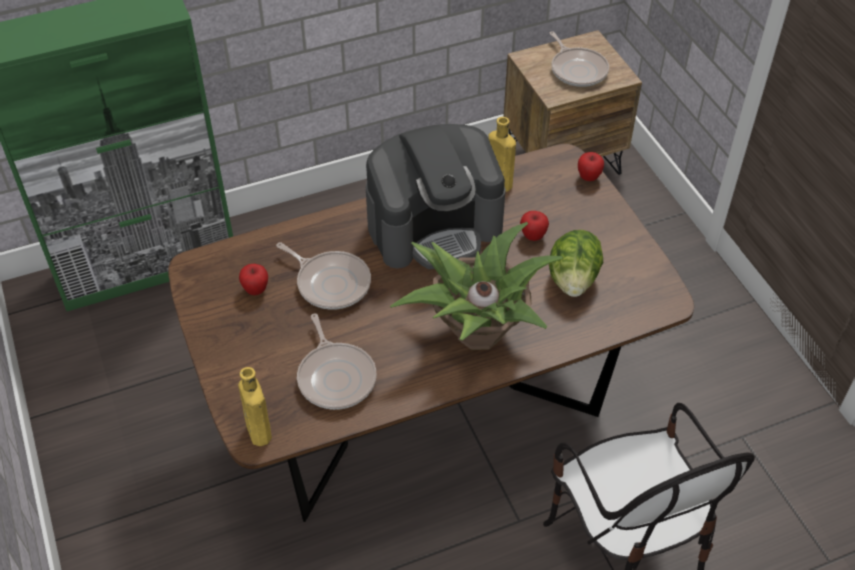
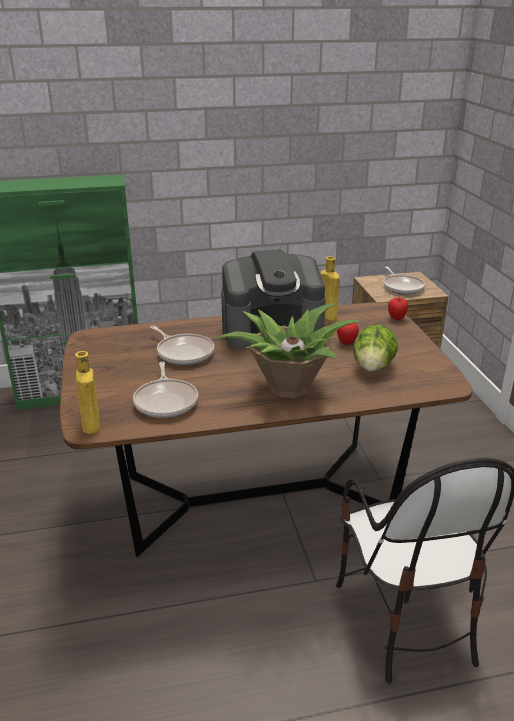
camera: 10 degrees right, 20 degrees down
apple [239,264,268,295] -> none

